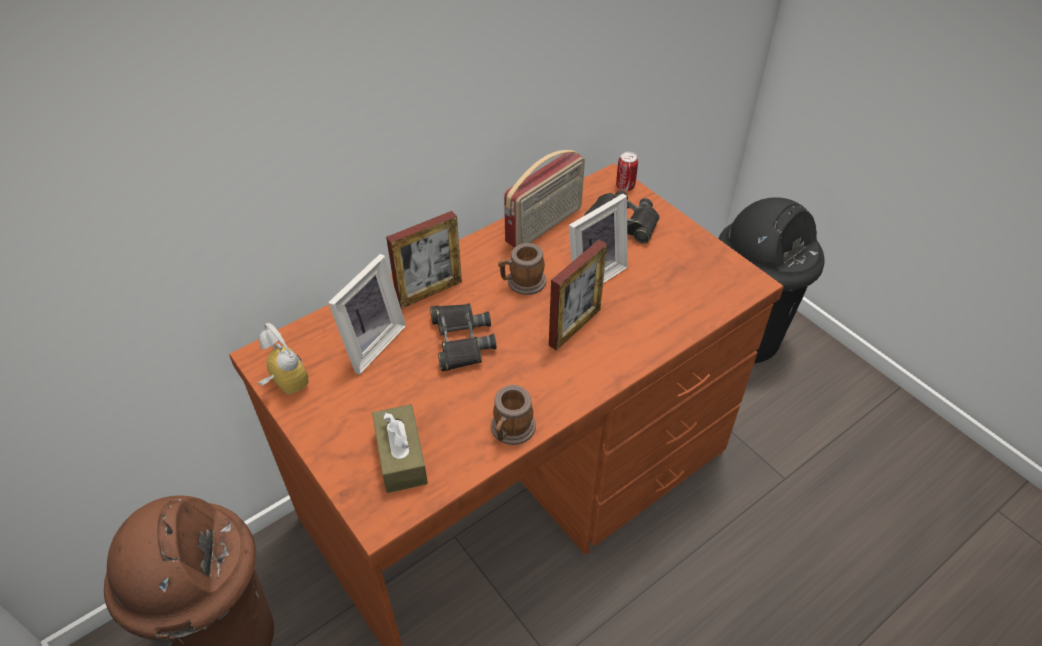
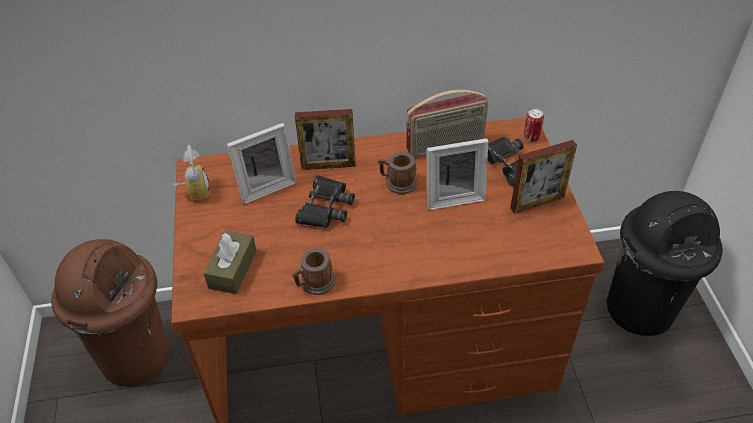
camera: 30 degrees right, 0 degrees up
picture frame [549,240,607,351] -> picture frame moved to [510,140,577,213]

